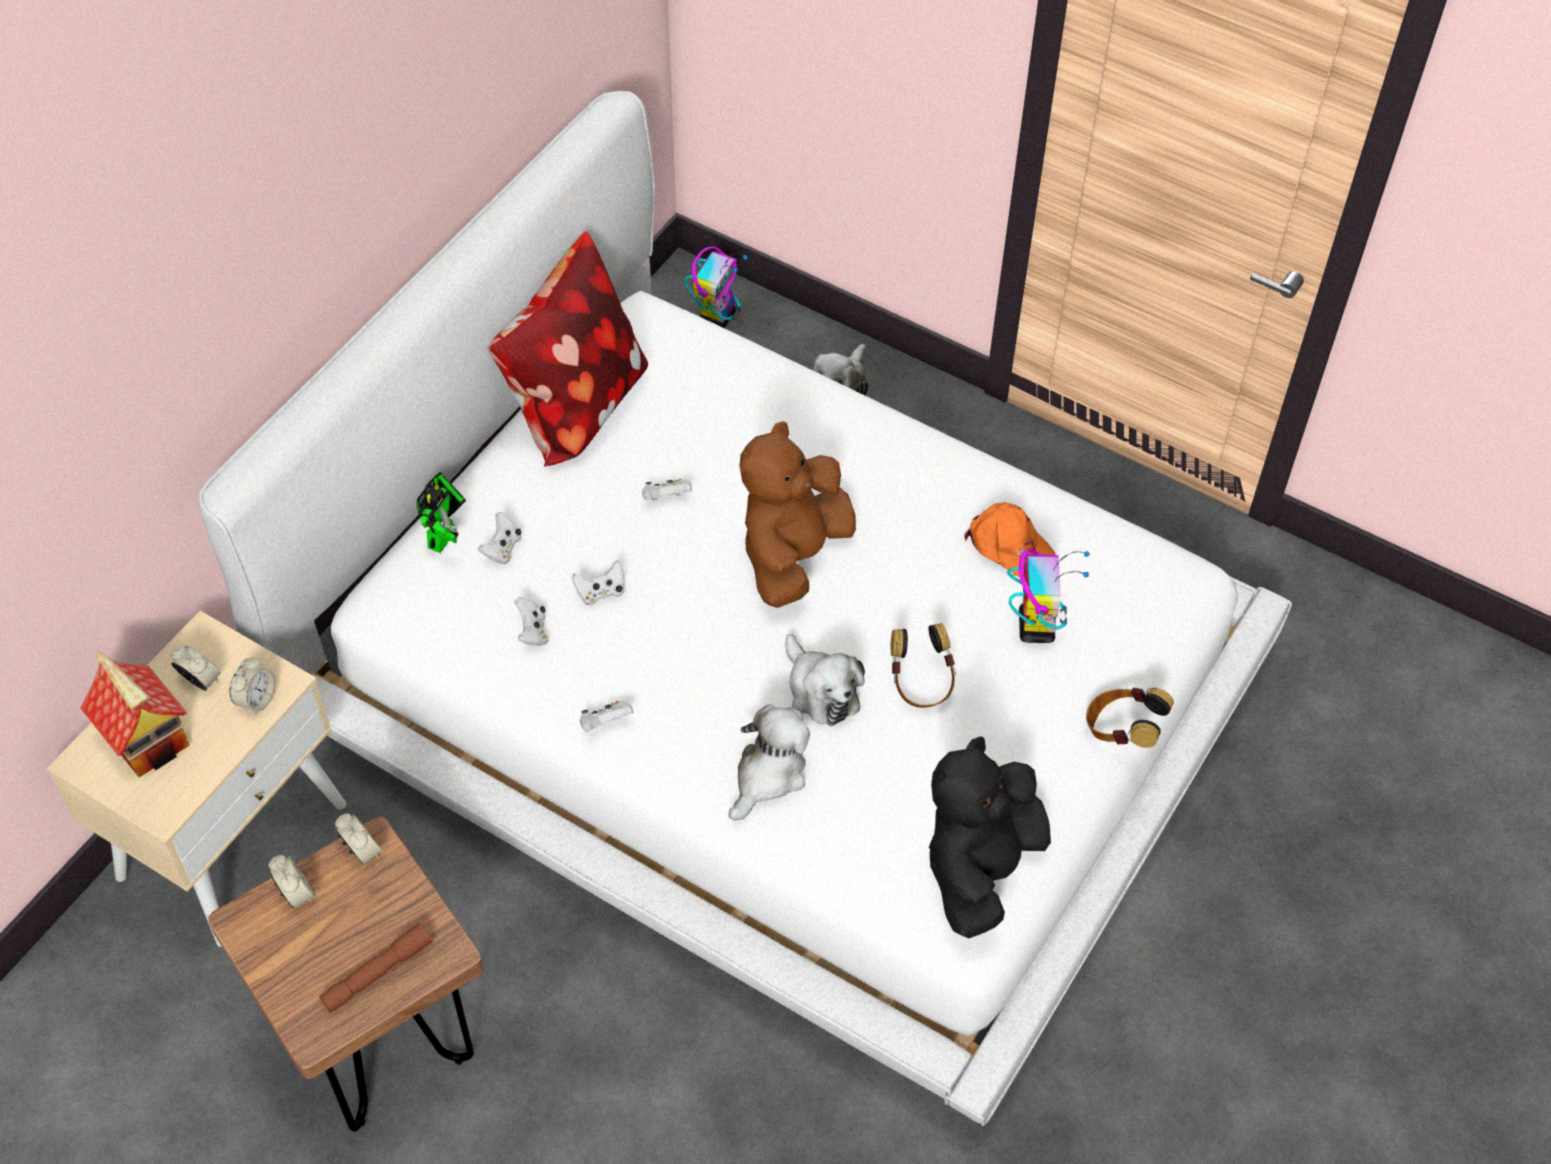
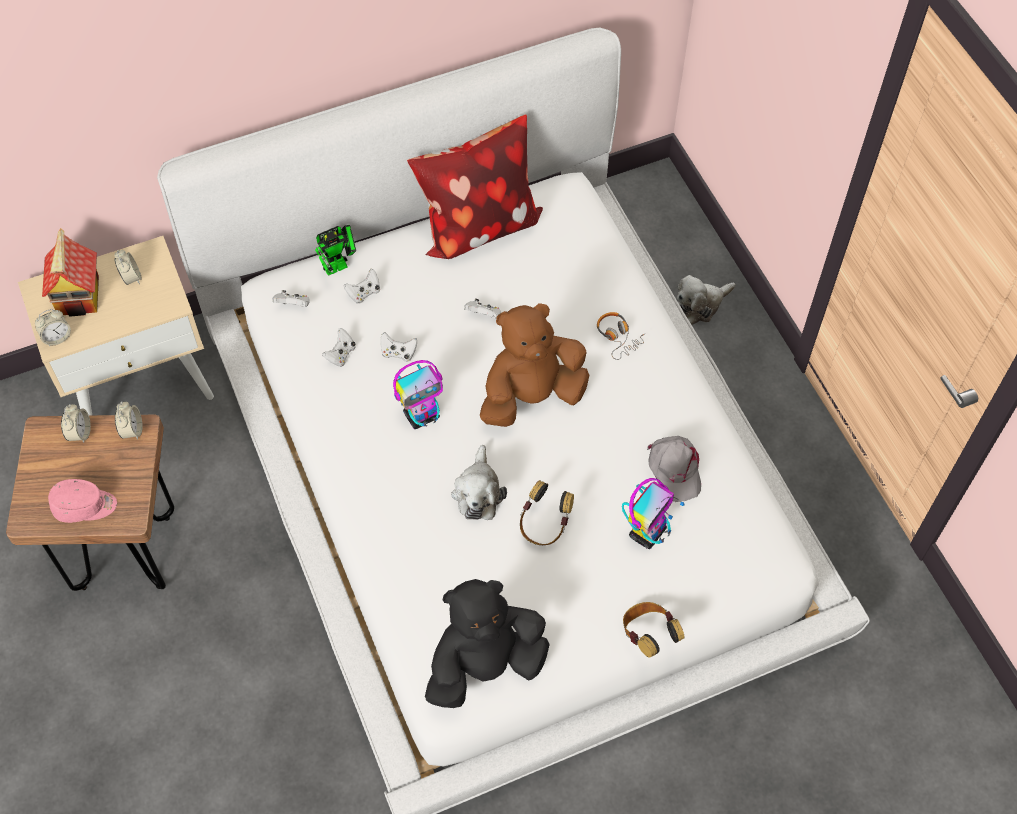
camera: 35 degrees right, 5 degrees up
alarm clock [230,657,276,715] -> alarm clock moved to [35,309,71,346]
brown flashlight [319,923,433,1013] -> pink cap [48,479,117,523]
white game controller [580,701,634,732] -> white game controller moved to [272,290,310,307]
toy robot [685,246,748,328] -> toy robot moved to [393,360,443,429]
plush toy [729,704,810,820] -> none
orange cap [964,502,1056,578] -> grey cap [647,436,701,502]
none -> headphones [597,312,646,360]

